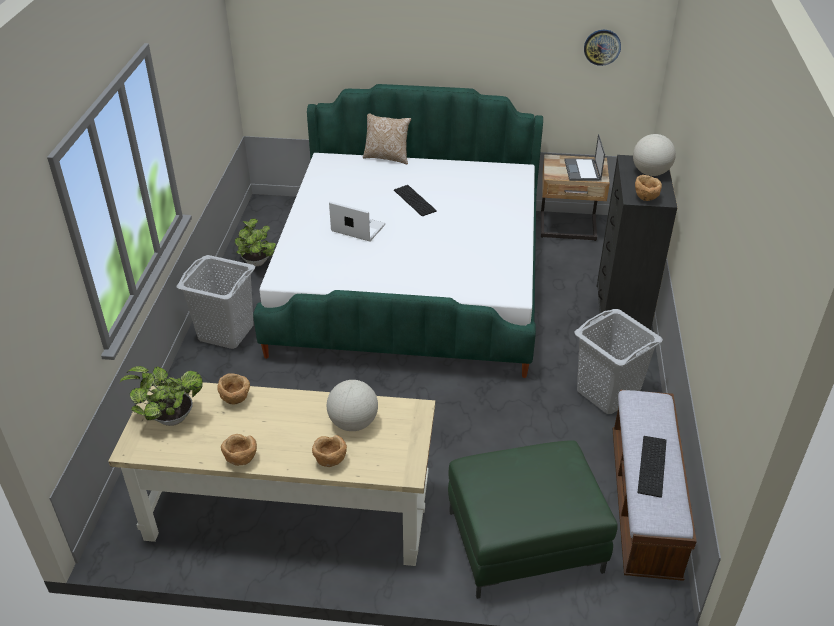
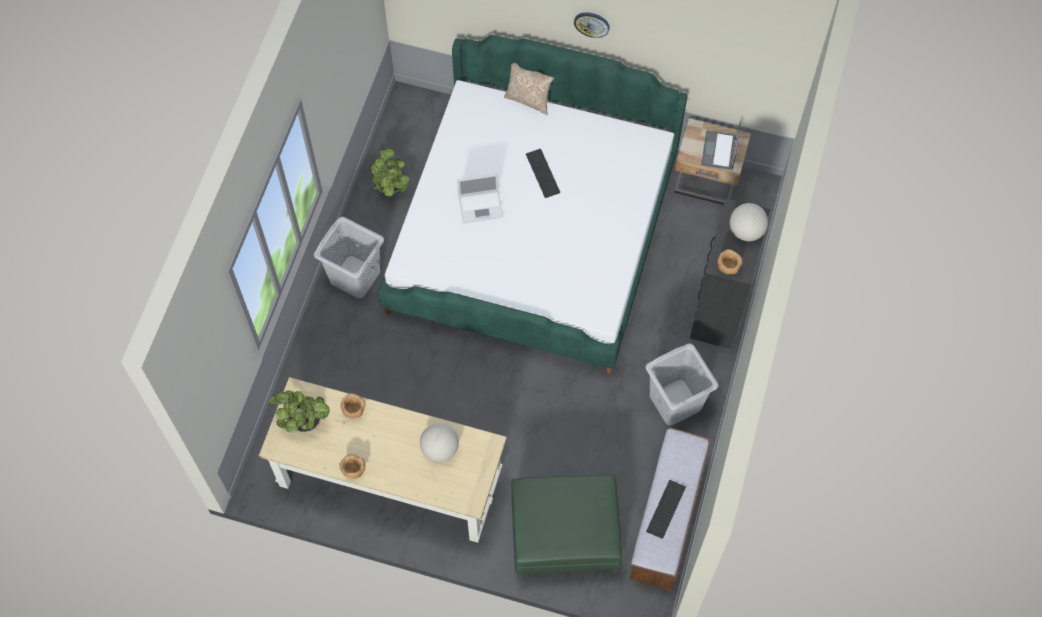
camera: 10 degrees right, 25 degrees up
brown bowl [312,435,347,467] -> none
laptop [329,201,385,242] -> laptop turned 135 degrees clockwise [457,174,503,224]
wall clock [584,30,621,66] -> wall clock moved to [574,12,610,38]

